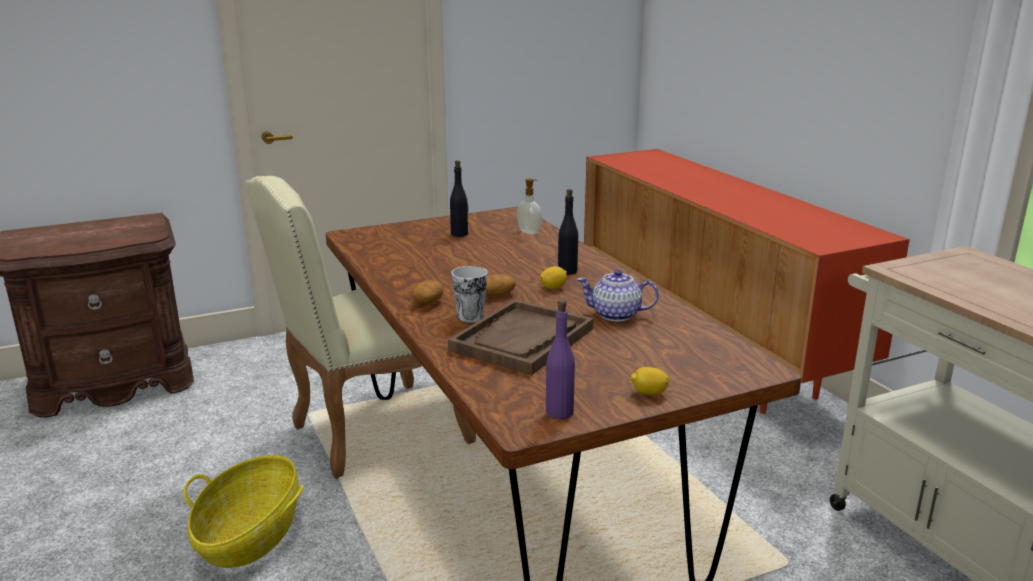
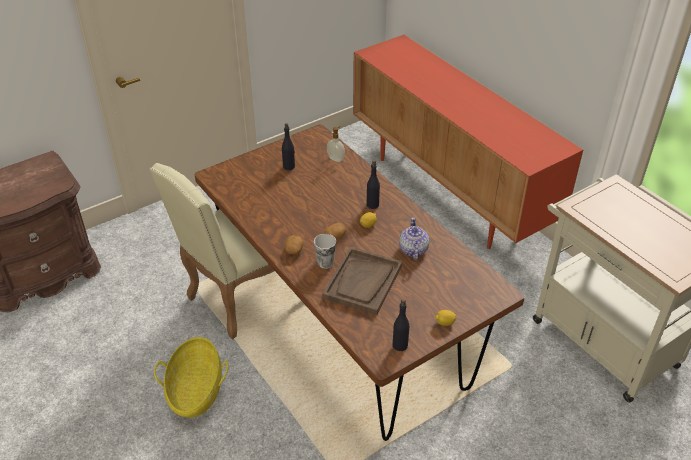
camera: 10 degrees left, 20 degrees up
purple bottle [546,300,575,419] -> black bottle [393,299,409,351]
teapot [577,270,659,322] -> teapot turned 90 degrees clockwise [399,217,429,260]

